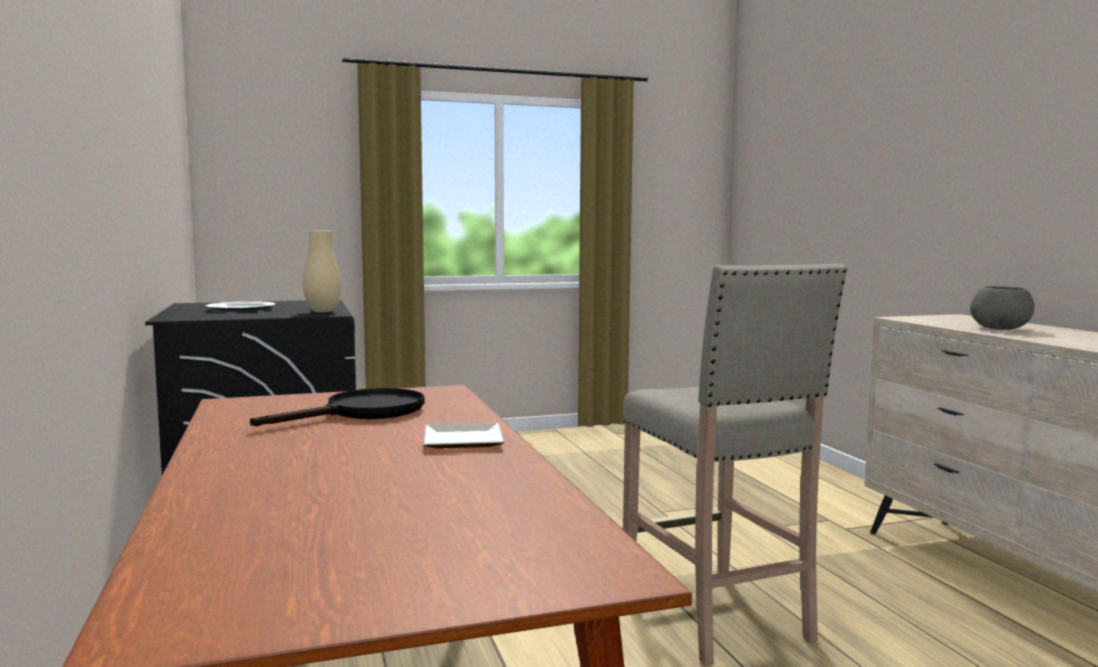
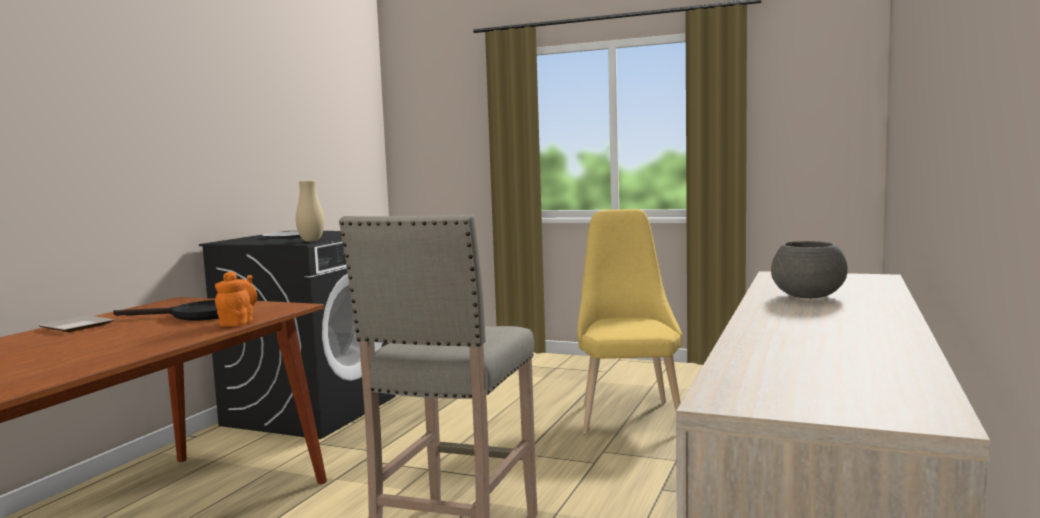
camera: 40 degrees right, 0 degrees up
plate [424,423,504,449] -> plate moved to [38,315,114,332]
none -> orange teapot [215,271,257,327]
none -> yellow chair [578,209,682,435]

